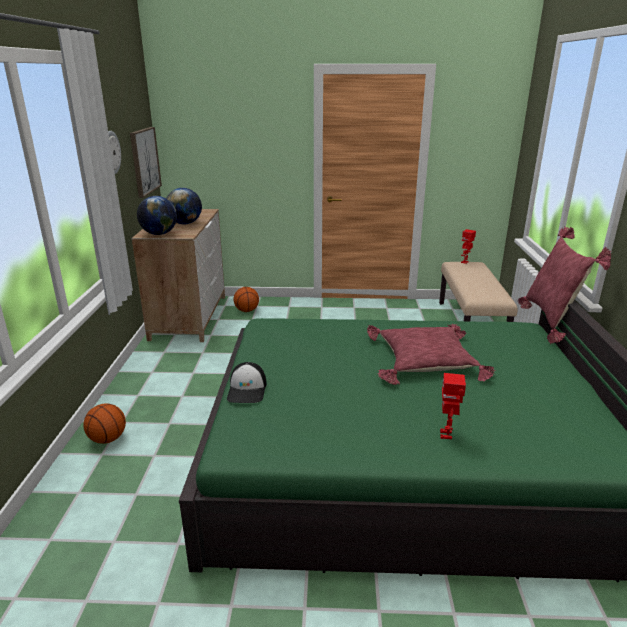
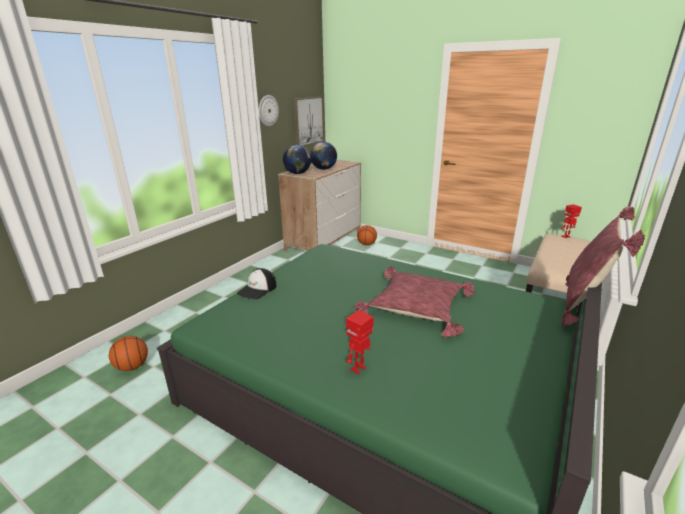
camera: 30 degrees right, 0 degrees up
basketball [83,404,126,444] -> basketball moved to [109,336,148,371]

